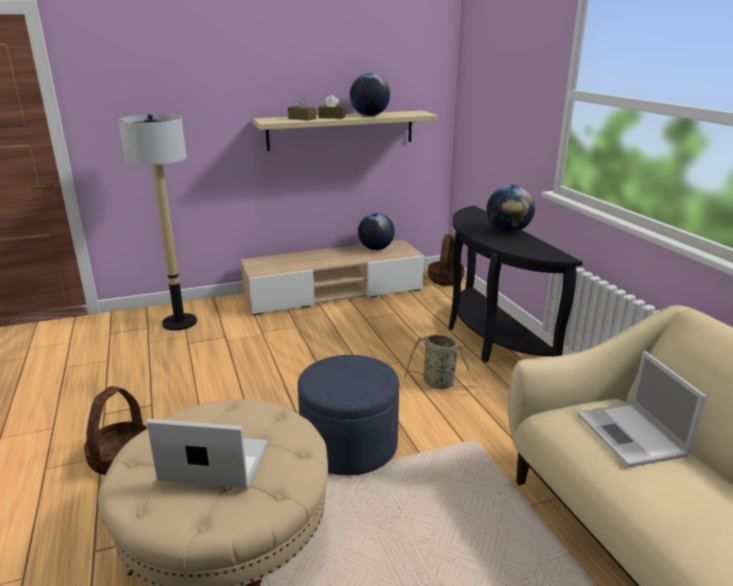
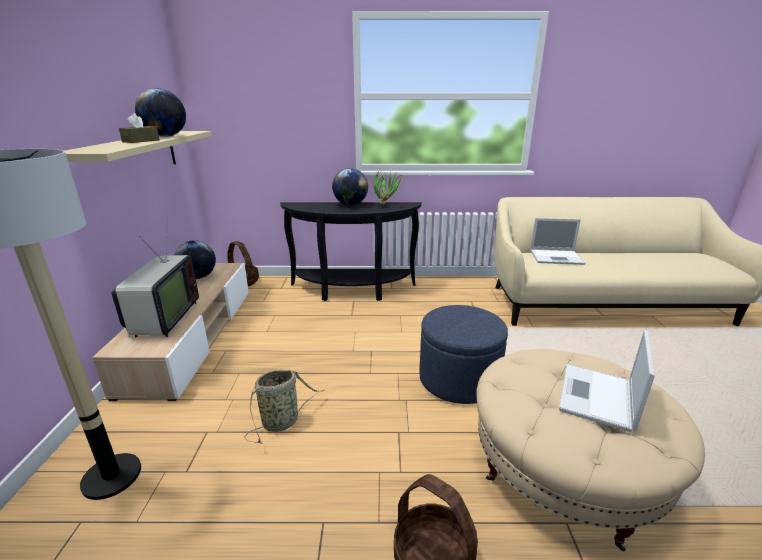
camera: 70 degrees left, 0 degrees up
brown tissue box [288,96,316,121] -> none
basket [405,334,487,389] -> basket moved to [244,369,325,444]
none -> television [112,217,199,338]
none -> potted plant [374,169,402,206]

